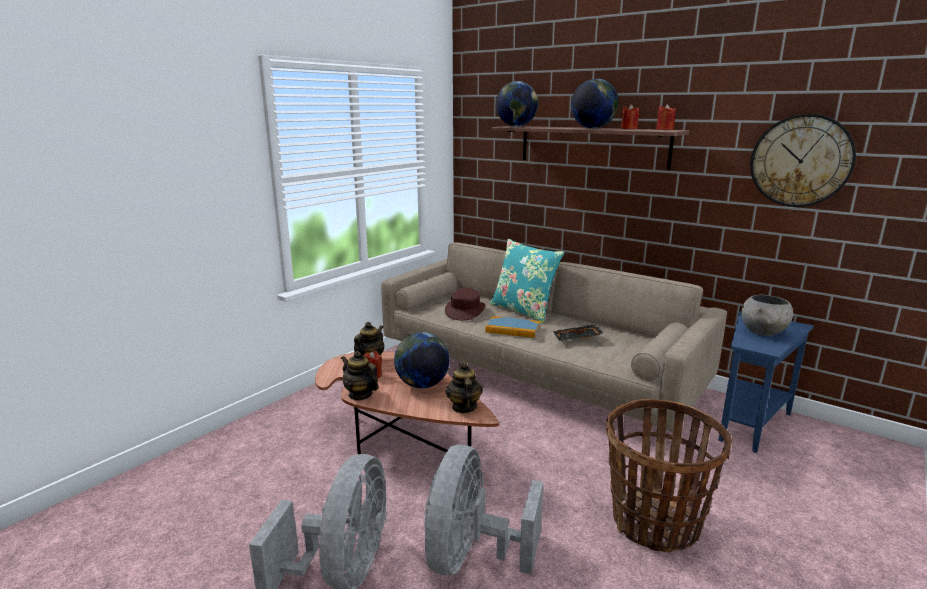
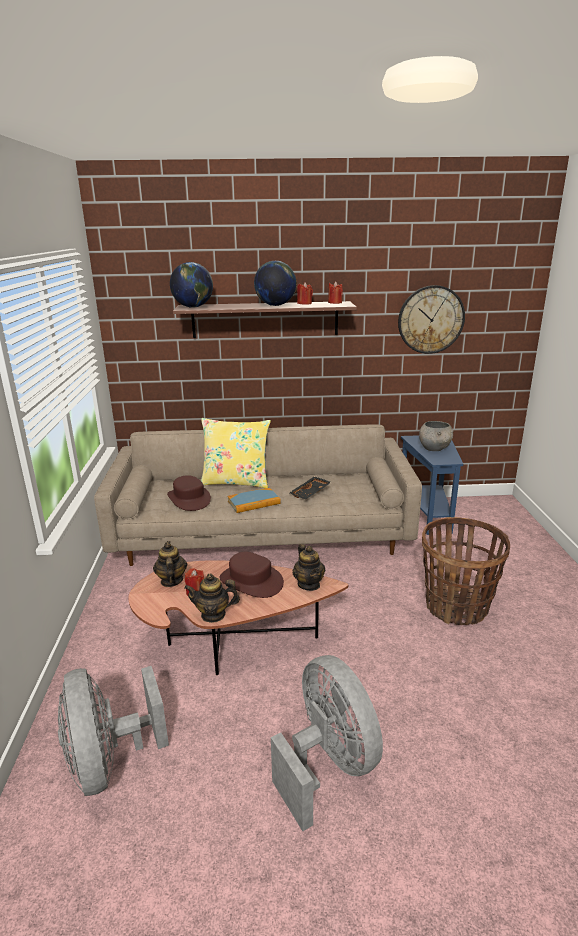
camera: 40 degrees left, 5 degrees up
globe [394,332,450,388] -> brown hat [220,552,284,598]
grey fan [424,445,543,575] -> grey fan moved to [58,666,169,796]
teapot [446,362,483,413] -> teapot turned 150 degrees counterclockwise [293,544,325,591]
turquoise pillow [489,239,565,324] -> yellow pillow [201,418,271,488]

